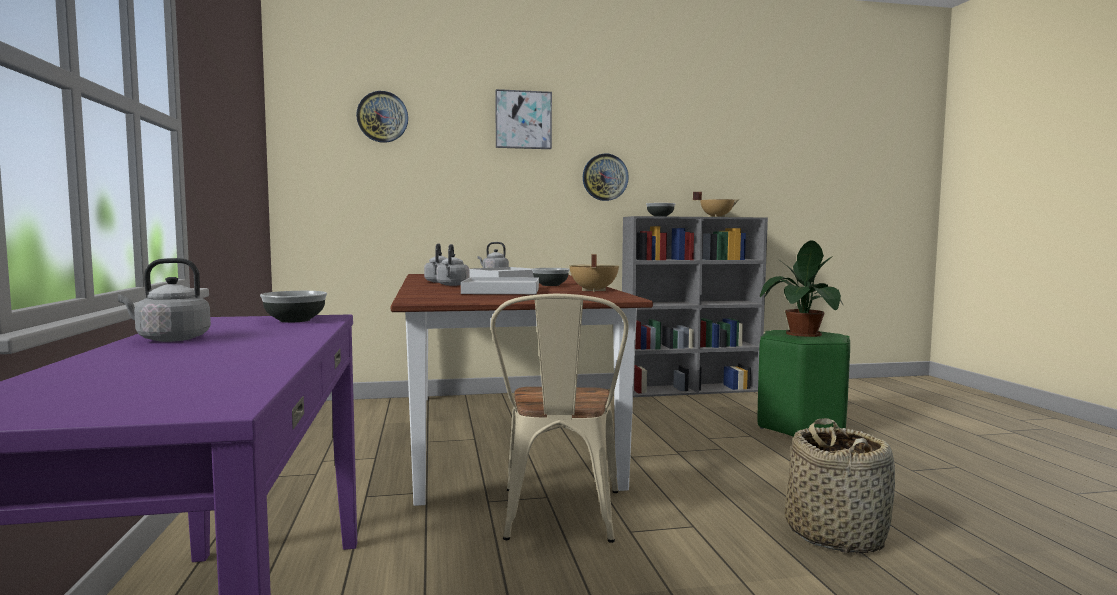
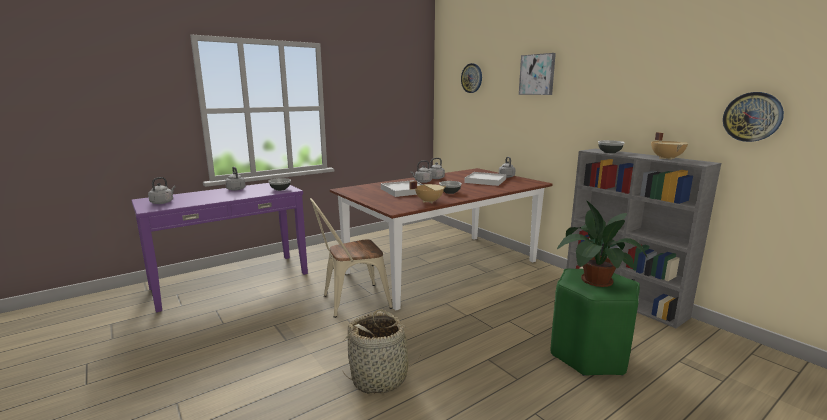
camera: 65 degrees right, 10 degrees up
wall clock [583,154,629,201] -> wall clock moved to [723,92,784,142]
none -> grey kettle [148,177,176,204]

